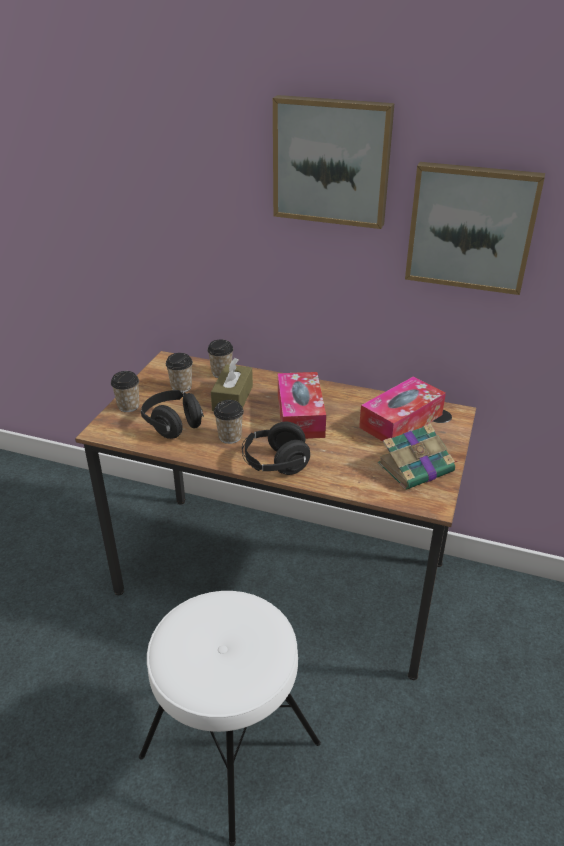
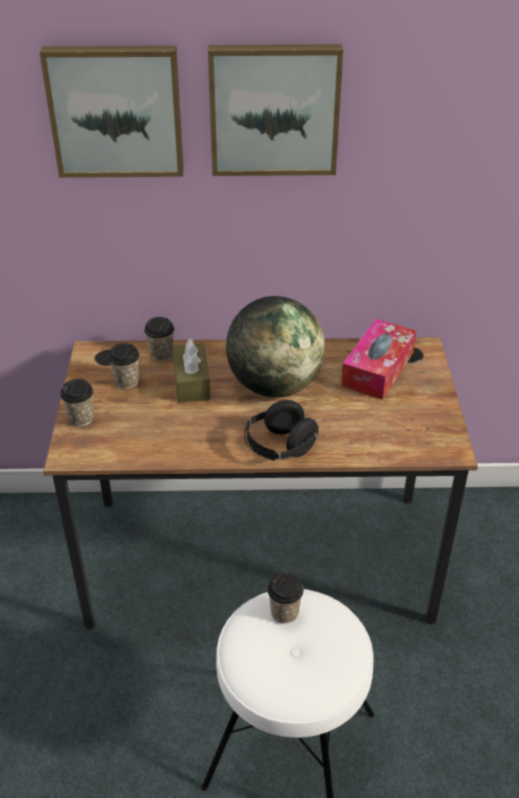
camera: 20 degrees left, 5 degrees up
black headphones [141,390,204,439] -> none
cup [214,400,244,444] -> cup moved to [267,573,304,624]
tissue box [278,372,326,439] -> globe [226,296,325,398]
book [377,424,458,490] -> none
picture [405,162,545,295] -> picture moved to [39,46,184,178]

